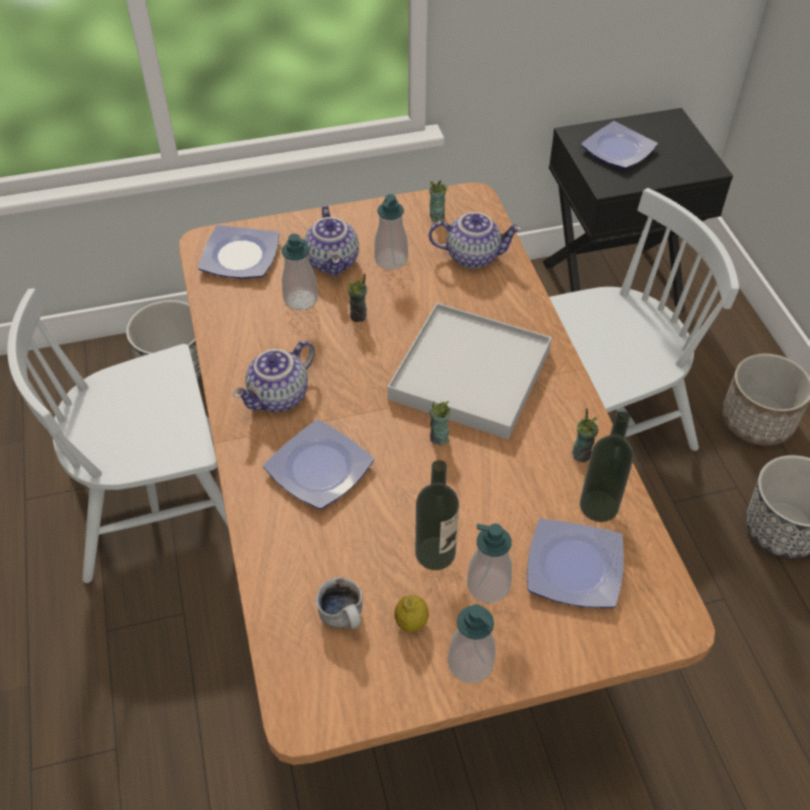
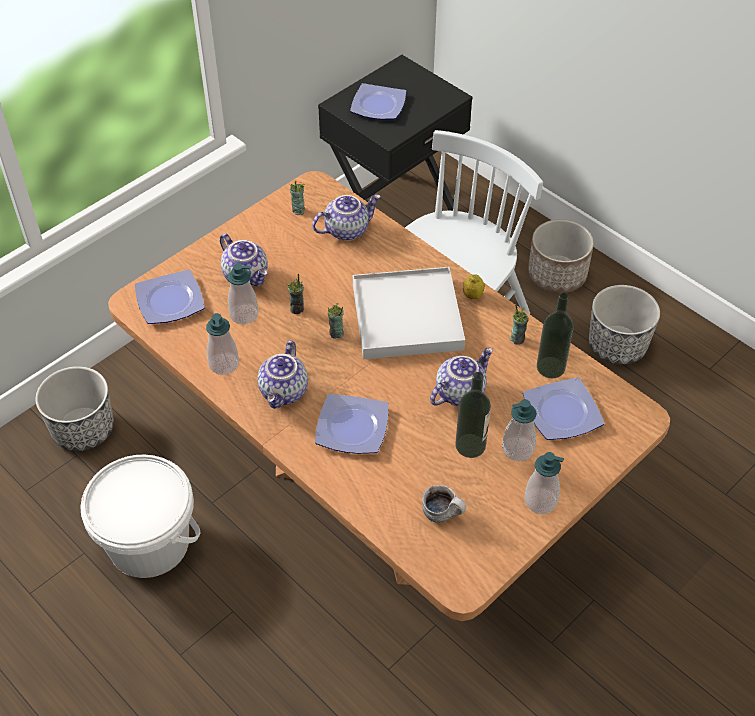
camera: 30 degrees left, 0 degrees up
white chair [7,289,228,583] -> white bucket [80,455,200,578]
soap dispenser [374,194,408,270] -> soap dispenser moved to [206,313,239,375]
lemon [394,595,429,632] -> lemon moved to [463,274,484,299]
cup [430,401,451,446] -> cup moved to [328,303,344,339]
none -> teapot [430,348,493,406]

